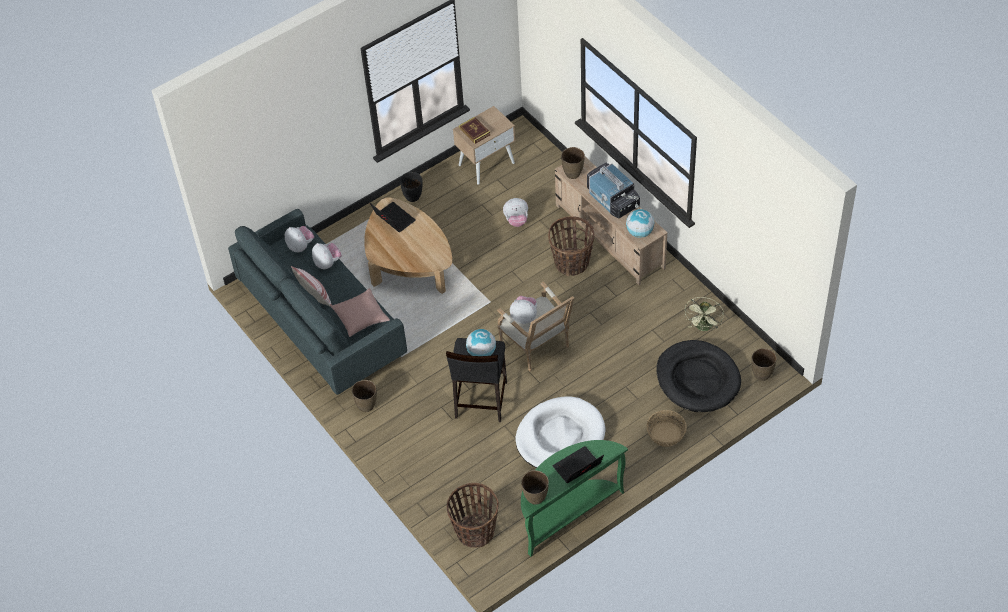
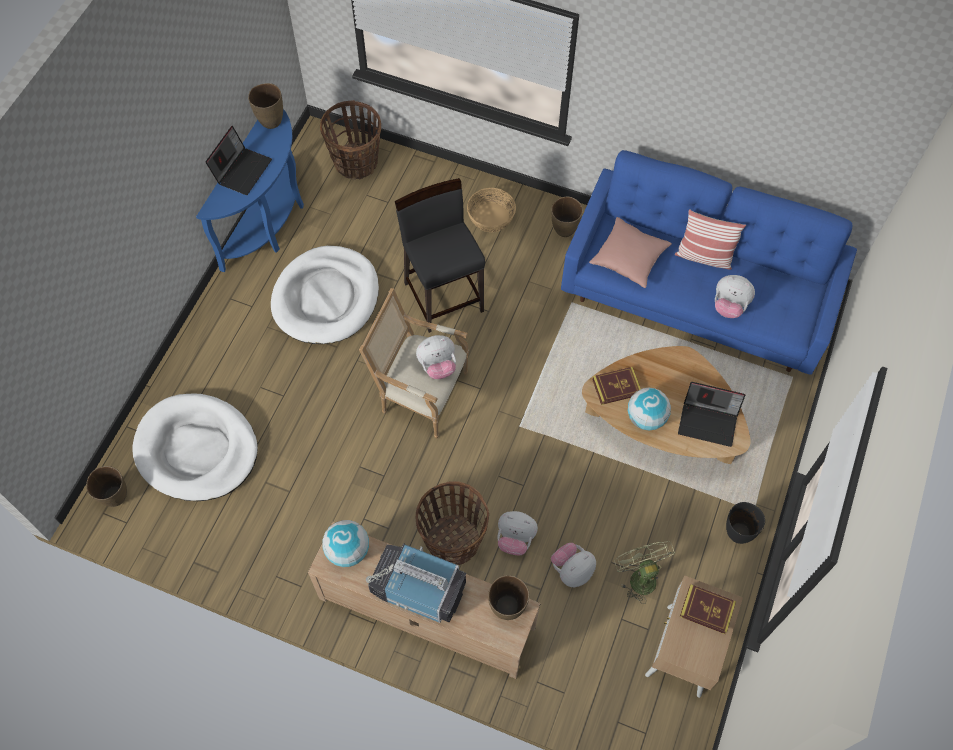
camera: 145 degrees right, 10 degrees up
grey sofa [228,209,407,395] -> blue sofa [561,150,857,375]
plush toy [285,226,314,252] -> plush toy moved to [497,511,538,556]
globe [466,329,496,356] -> globe moved to [628,388,671,431]
green console table [521,440,628,557] -> blue console table [196,109,304,272]
basket [646,410,687,447] -> basket moved to [467,188,516,232]
black dog bed [656,340,741,412] -> white dog bed [132,393,258,501]
green fan [684,297,724,331] -> green fan moved to [614,541,675,604]
none -> book [592,367,641,405]

